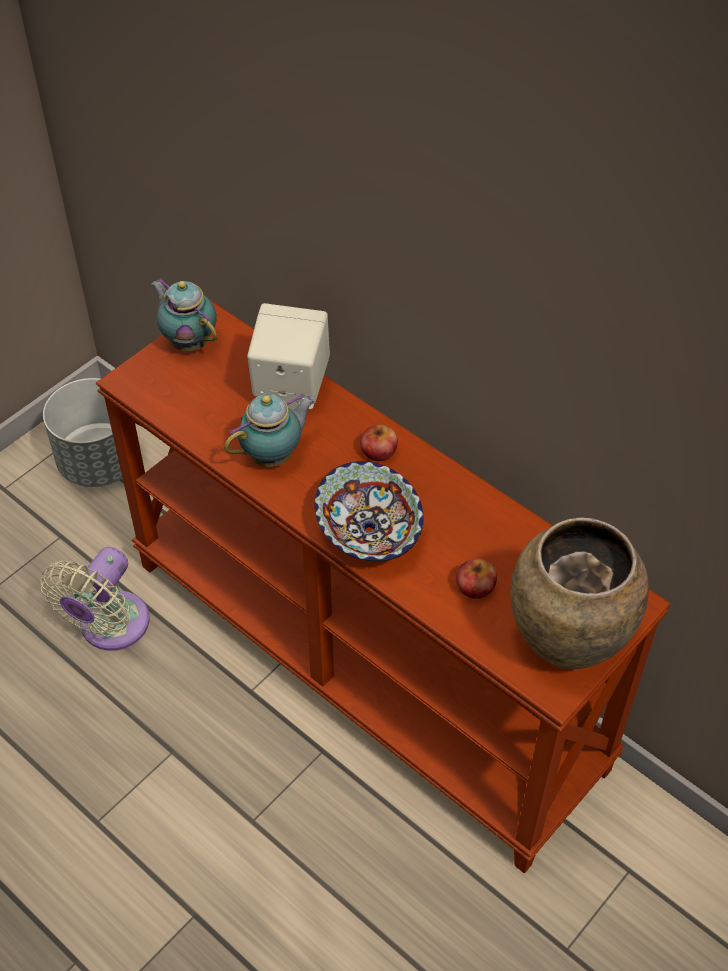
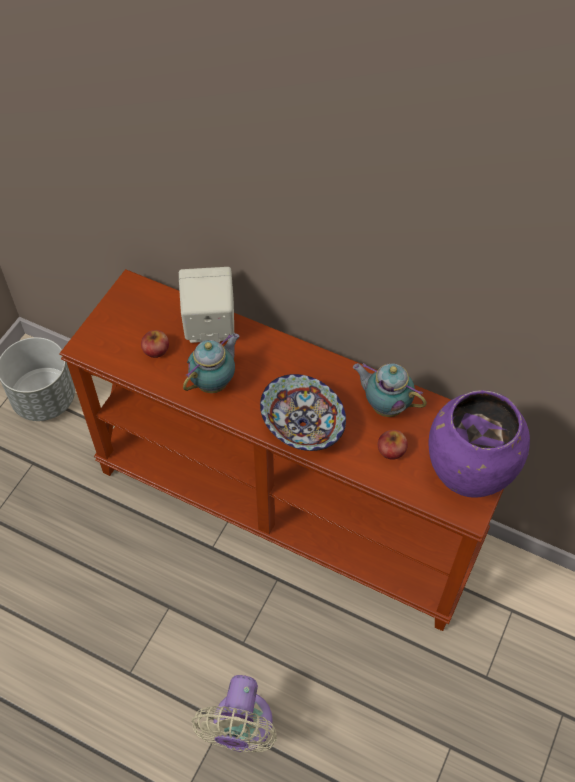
camera: 15 degrees left, 5 degrees up
beige fan [40,547,150,651] -> beige fan moved to [192,675,277,752]
teapot [151,278,217,351] -> teapot moved to [353,363,427,417]
apple [360,424,398,461] -> apple moved to [141,330,169,358]
brown vase [510,518,649,669] -> purple vase [429,390,530,498]

